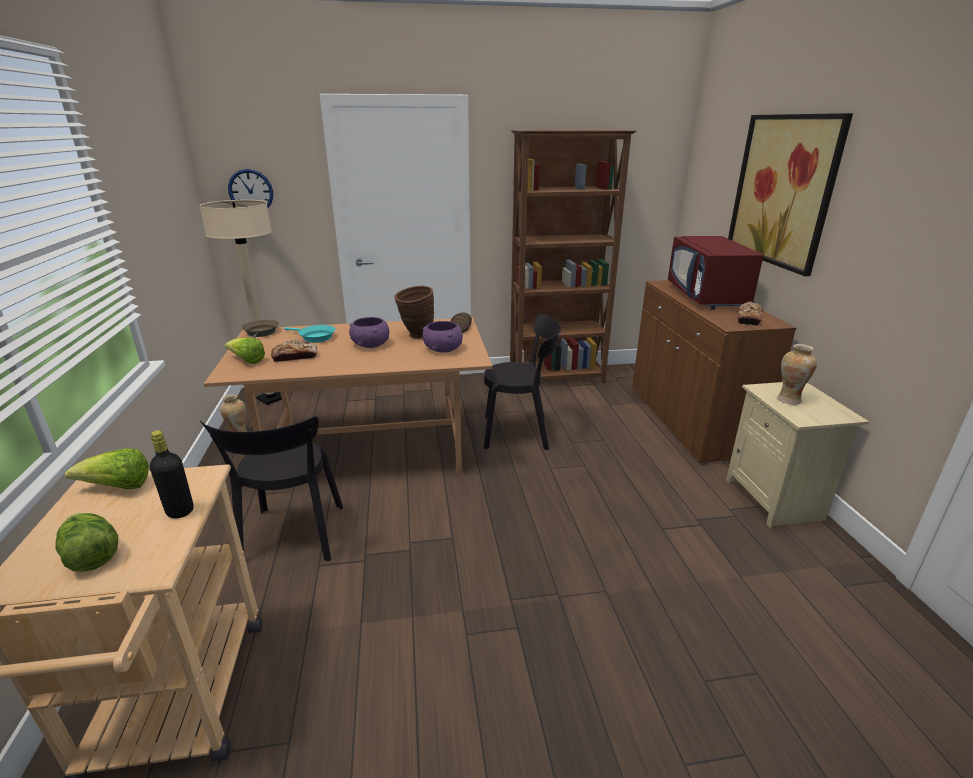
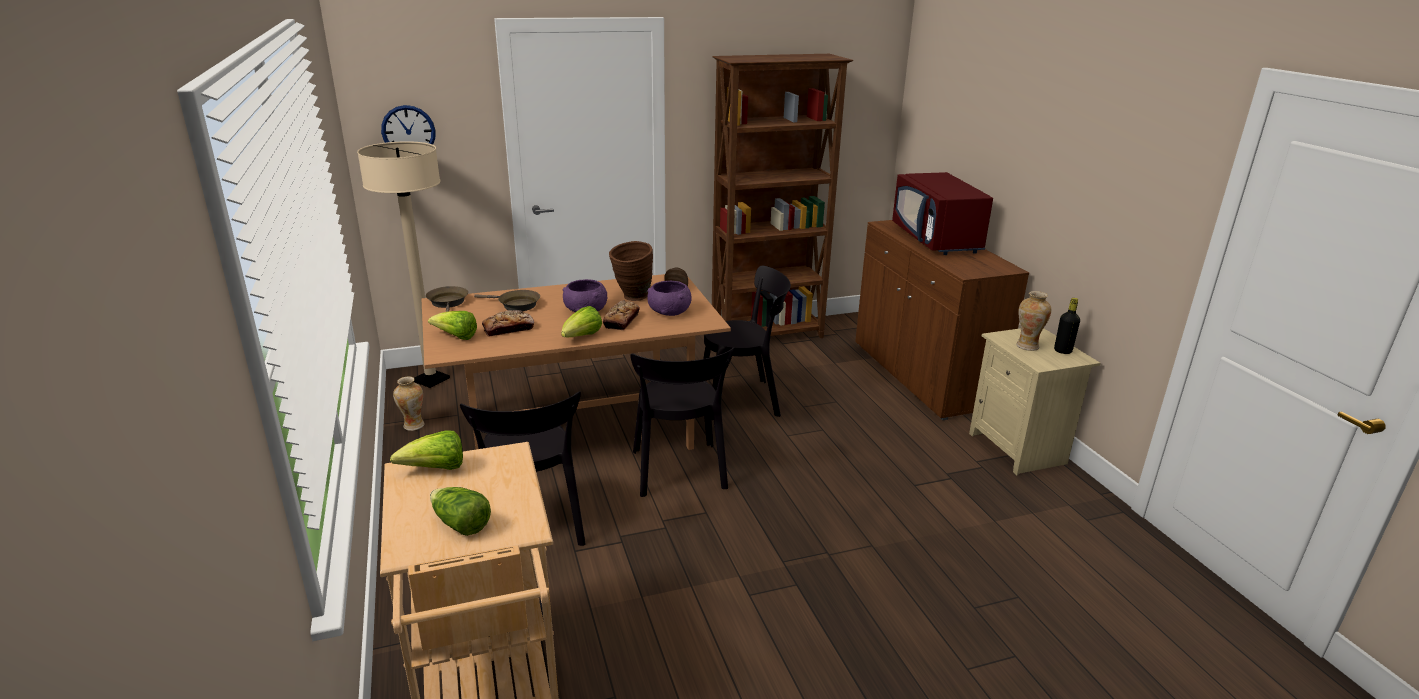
camera: 10 degrees left, 0 degrees up
black bottle [150,430,194,518] -> black bottle moved to [1054,298,1080,354]
turquoise frying pan [284,325,335,343] -> brown frying pan [474,290,540,311]
picture [728,113,853,276] -> none
bread [737,301,763,326] -> bread moved to [603,300,640,330]
none -> lettuce [561,306,602,337]
none -> black chair [630,347,735,497]

